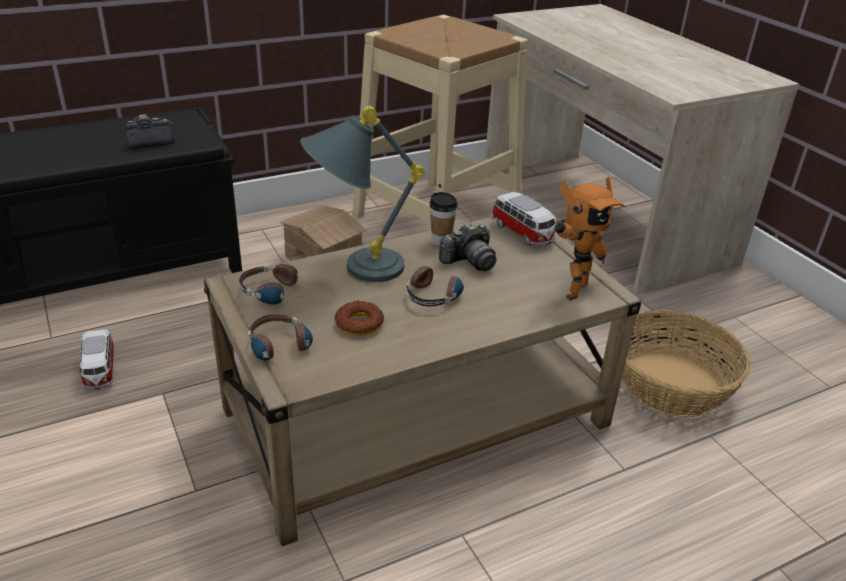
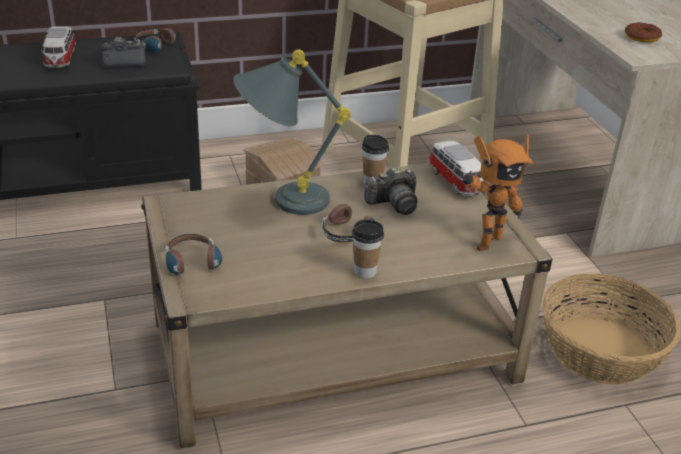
camera: 10 degrees right, 0 degrees up
toy car [78,329,115,390] -> toy car moved to [41,26,76,68]
headphones [239,264,305,305] -> headphones moved to [134,28,176,52]
donut [335,301,384,335] -> donut moved to [625,22,662,43]
none -> cup [352,220,384,279]

